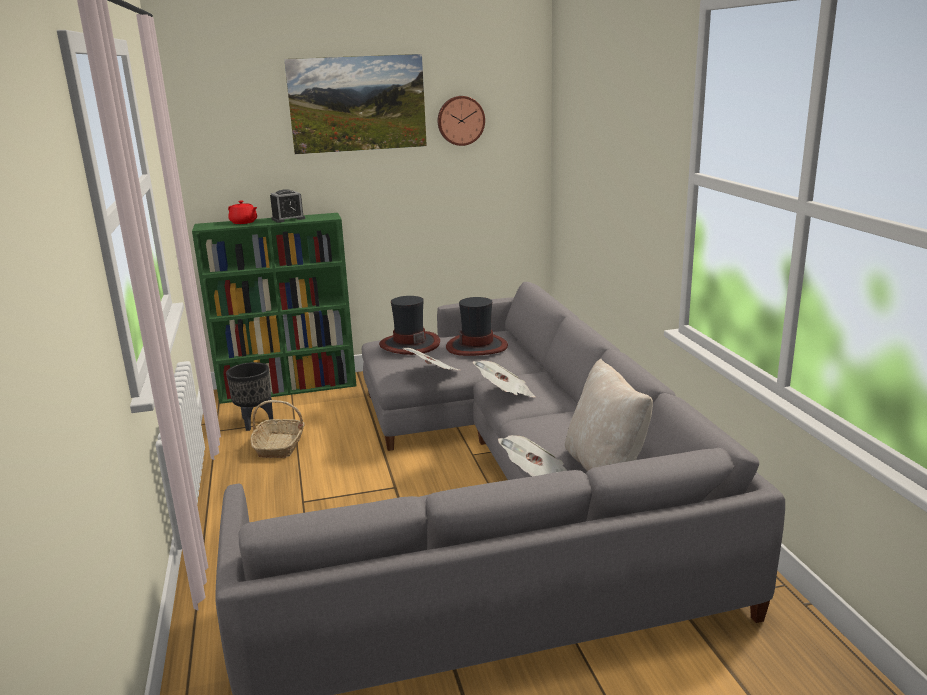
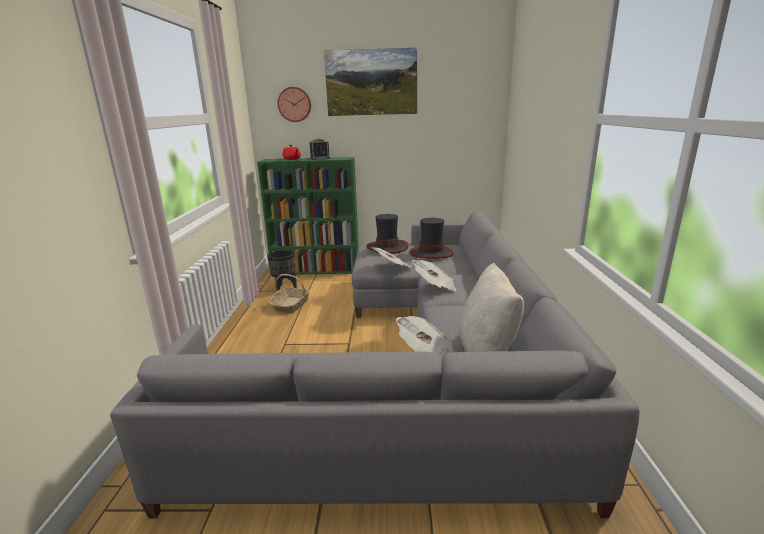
camera: 15 degrees right, 0 degrees up
wall clock [438,96,485,146] -> wall clock moved to [277,87,311,122]

